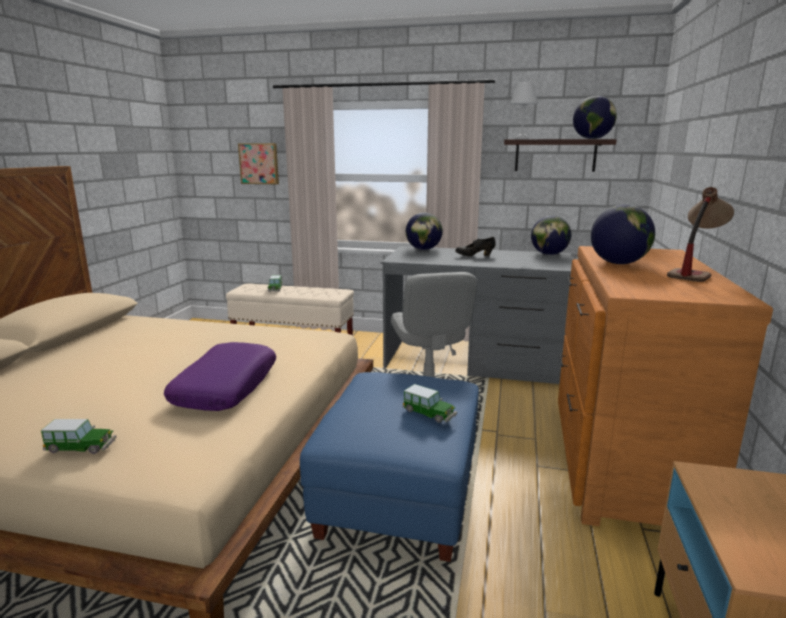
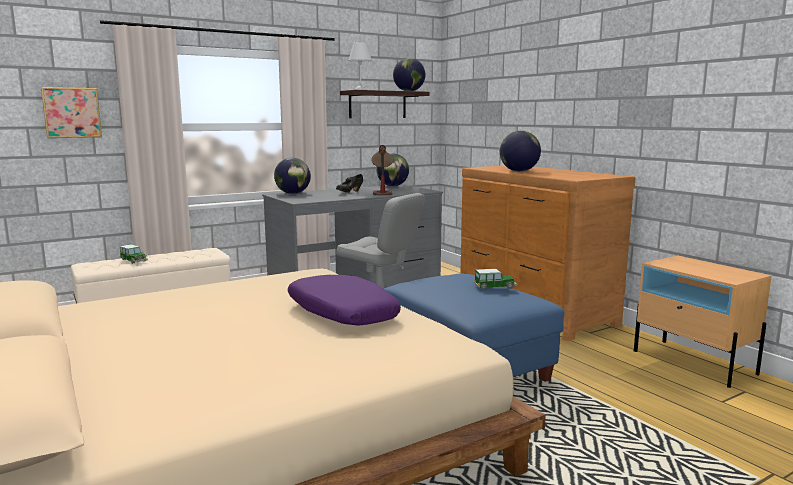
camera: 45 degrees left, 5 degrees down
toy car [41,419,117,454] -> none
table lamp [667,187,734,282] -> table lamp moved to [371,145,393,195]

